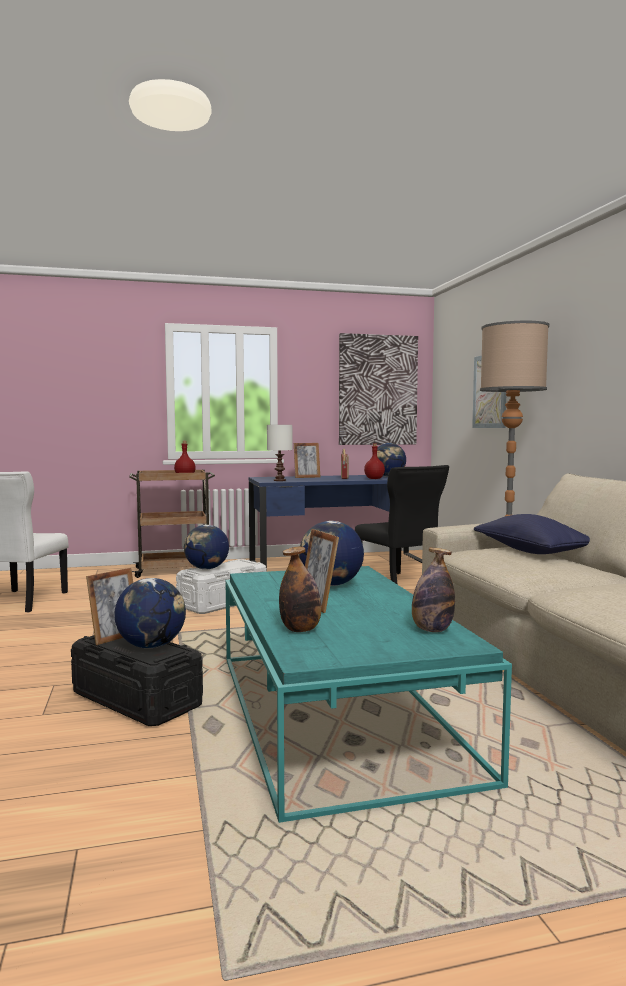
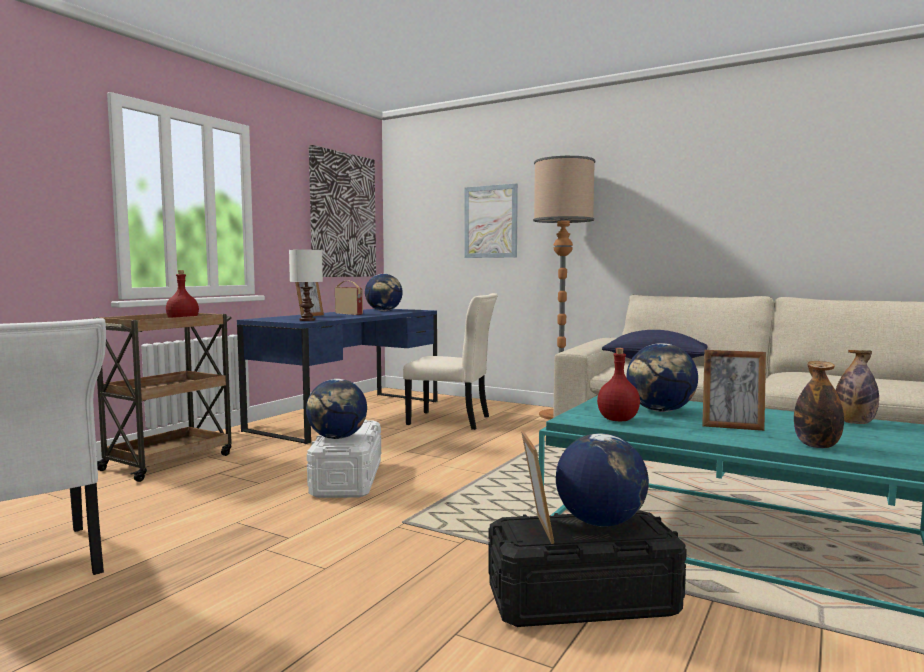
camera: 45 degrees left, 0 degrees up
black chair [355,465,449,585] -> beige chair [403,293,498,430]
red bottle [364,443,385,479] -> red bottle moved to [597,348,640,422]

